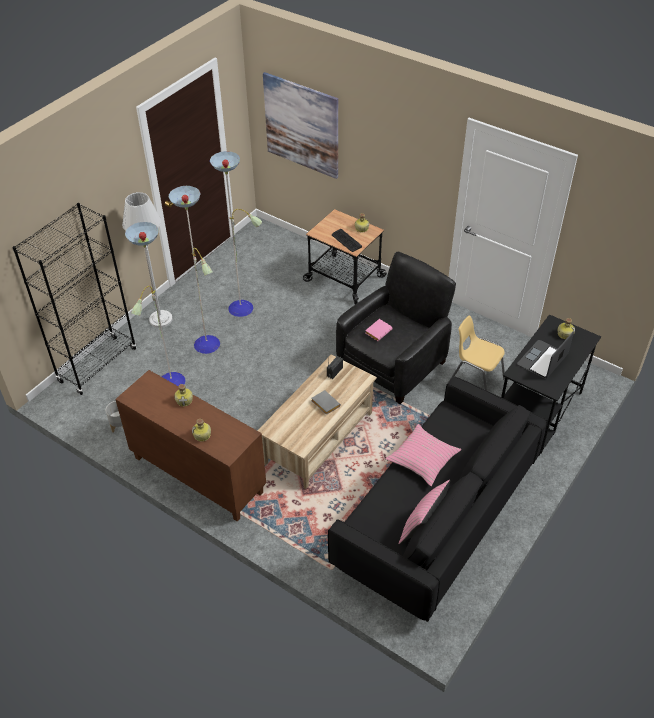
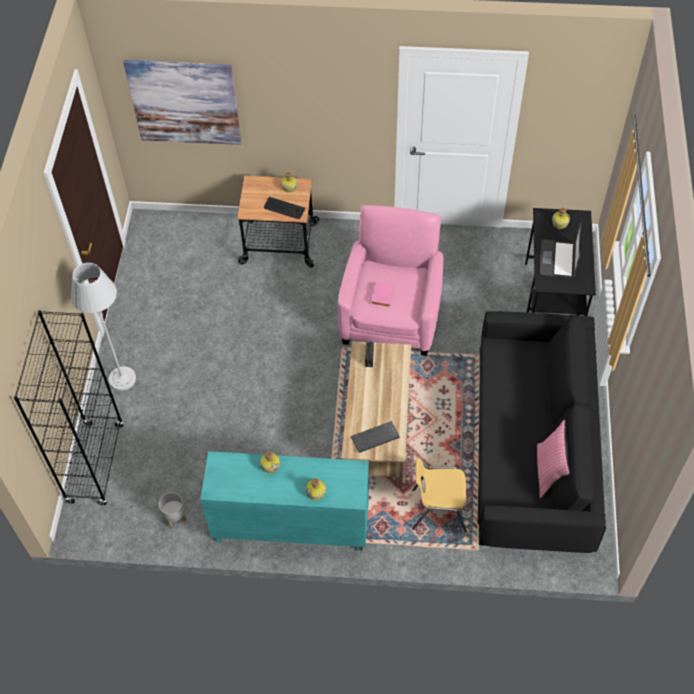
camera: 30 degrees left, 10 degrees up
brown cabinet [115,370,266,522] -> turquoise cabinet [200,451,369,551]
floor lamp [125,151,262,386] -> none
grey book [311,390,341,415] -> none
black armchair [336,252,456,404] -> pink armchair [338,205,443,356]
pink pillow [386,424,461,486] -> none
yellow chair [448,316,505,390] -> yellow chair moved to [412,458,467,533]
none -> keyboard [351,421,400,453]

